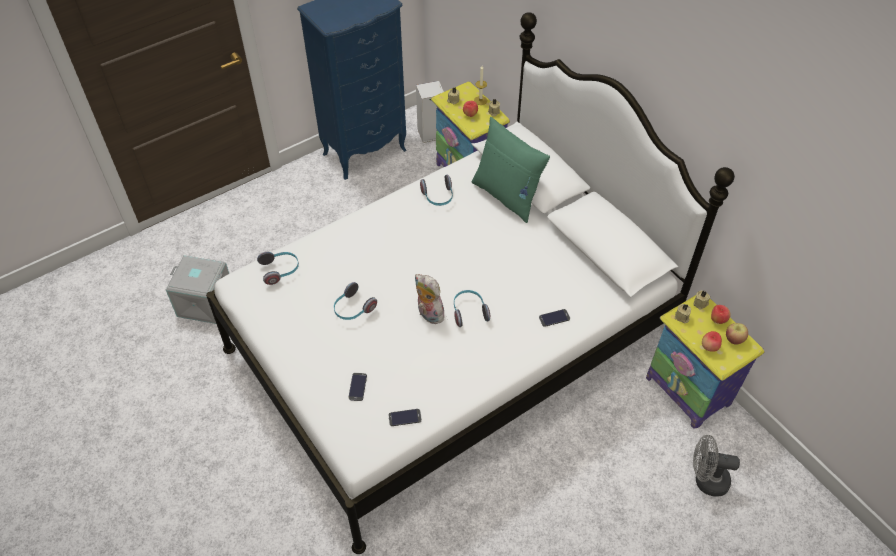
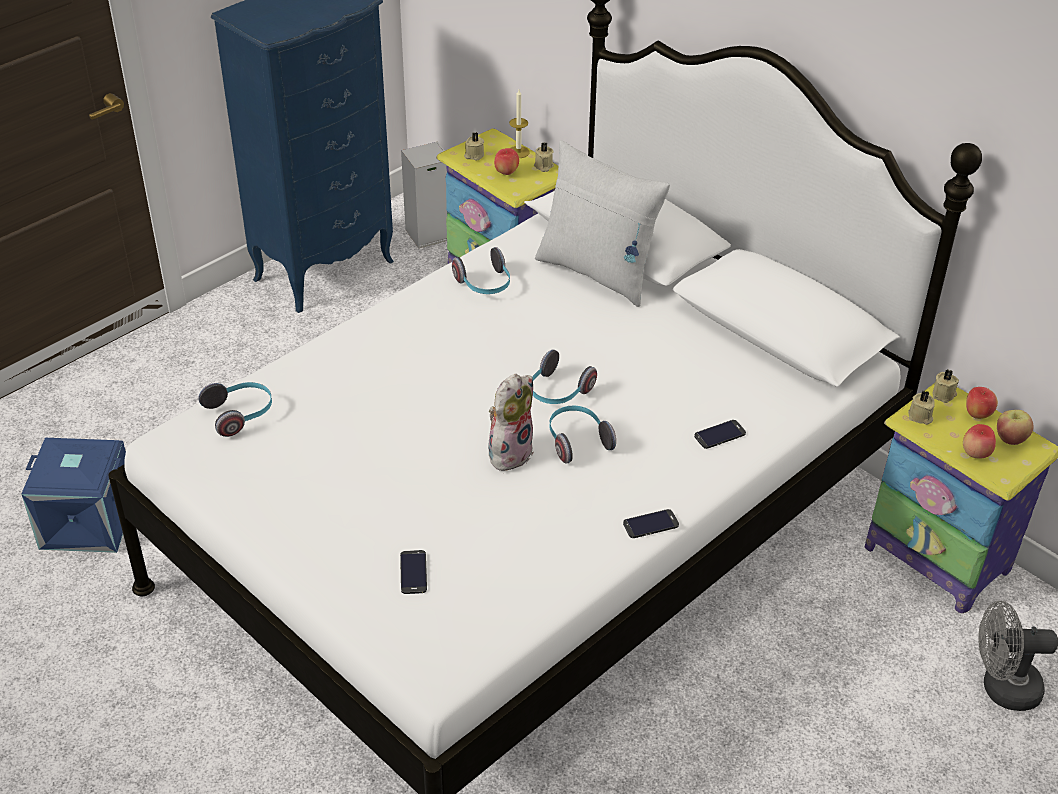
camera: 10 degrees left, 10 degrees down
grey storage box [166,255,229,324] -> blue storage box [21,438,126,553]
headphones [334,282,377,320] -> headphones moved to [532,350,597,404]
phone [389,409,422,426] -> phone moved to [623,509,679,538]
plush toy [415,274,444,324] -> plush toy turned 90 degrees clockwise [488,374,534,471]
green pillow [472,117,550,223] -> grey pillow [535,140,670,307]

